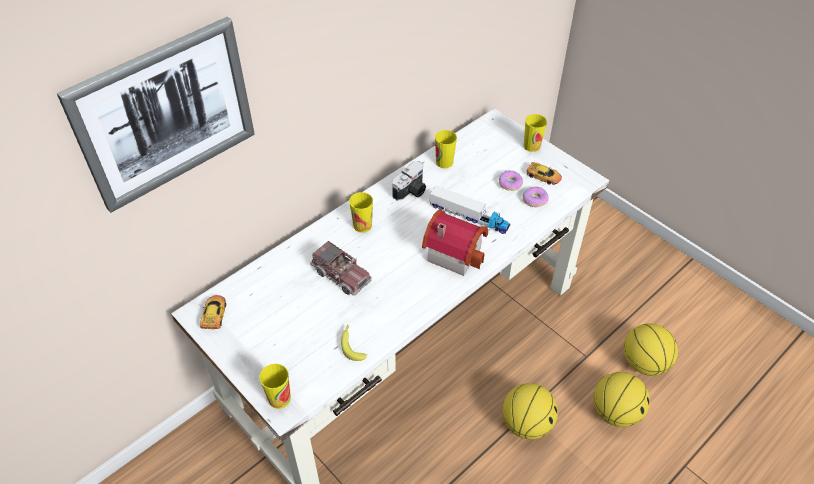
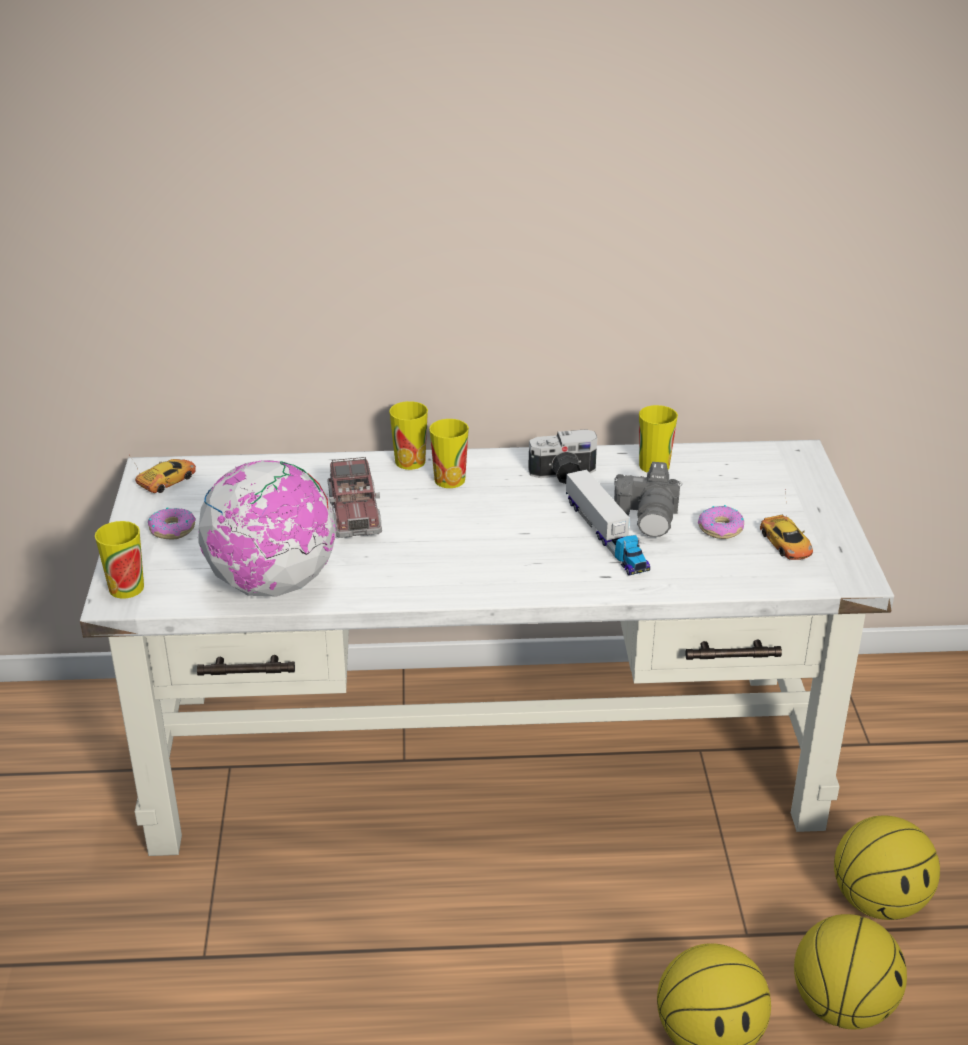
camera: 40 degrees right, 15 degrees down
picture [57,17,255,213] -> none
banana [341,324,367,361] -> globe [198,460,336,596]
toy house [422,210,488,276] -> none
basketball [502,383,558,440] -> basketball moved to [834,815,940,920]
donut [523,187,549,207] -> donut moved to [148,508,196,539]
cup [524,114,547,152] -> cup moved to [389,401,428,470]
none -> camera [614,462,682,537]

